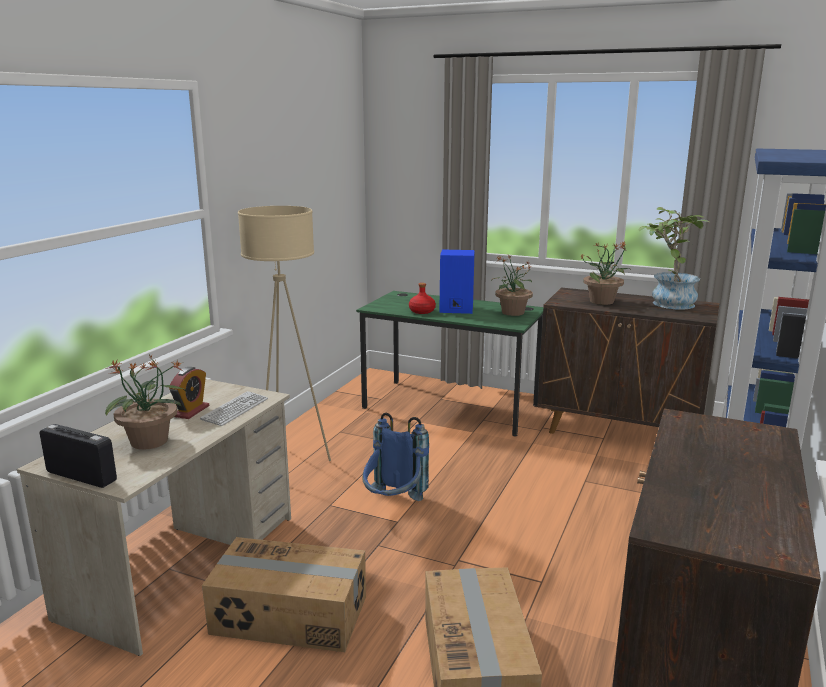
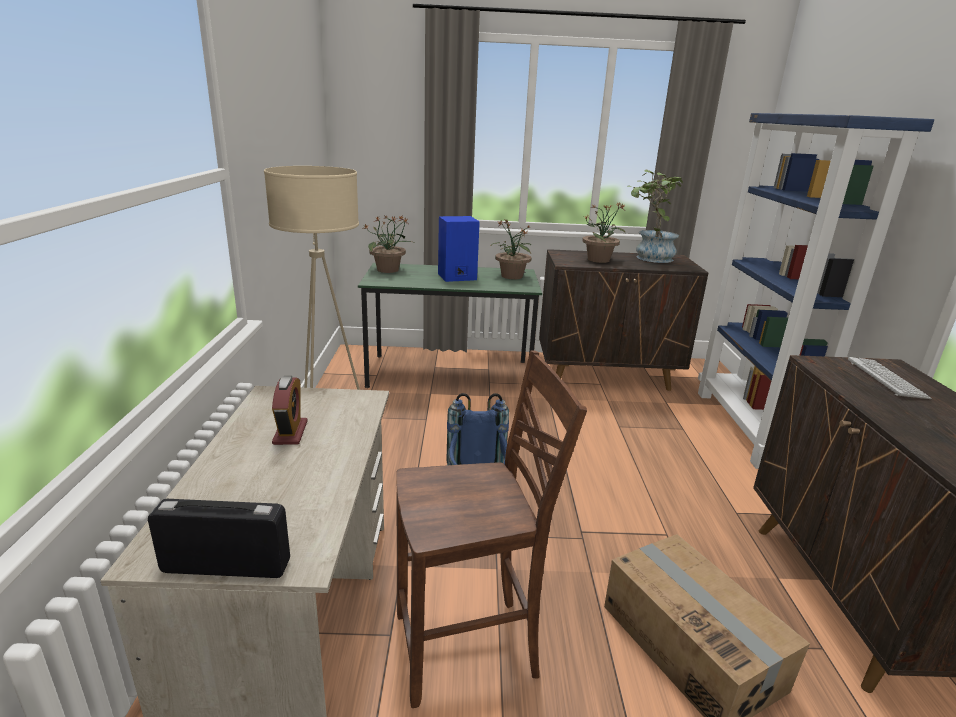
camera: 25 degrees left, 5 degrees up
potted plant [105,354,186,450] -> potted plant moved to [362,215,416,273]
keyboard [200,391,268,426] -> keyboard moved to [848,357,932,399]
cardboard box [202,537,366,652] -> brown chair [396,351,587,708]
red bottle [409,283,436,314] -> none

